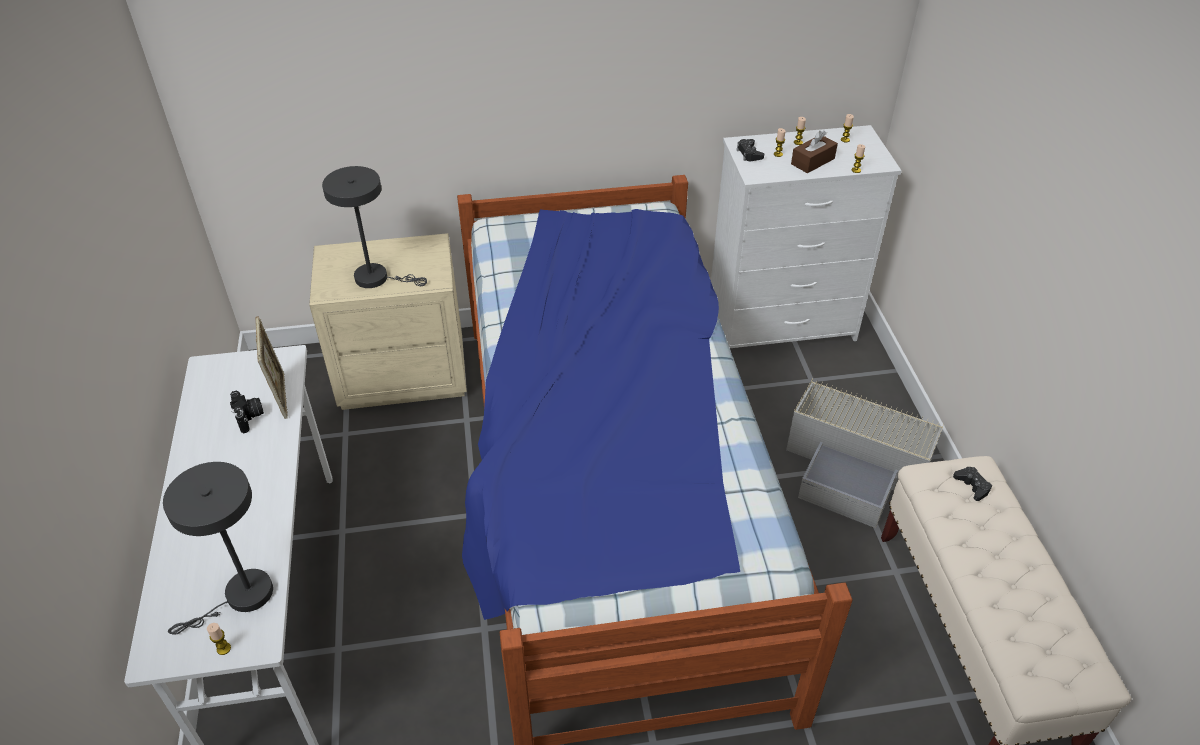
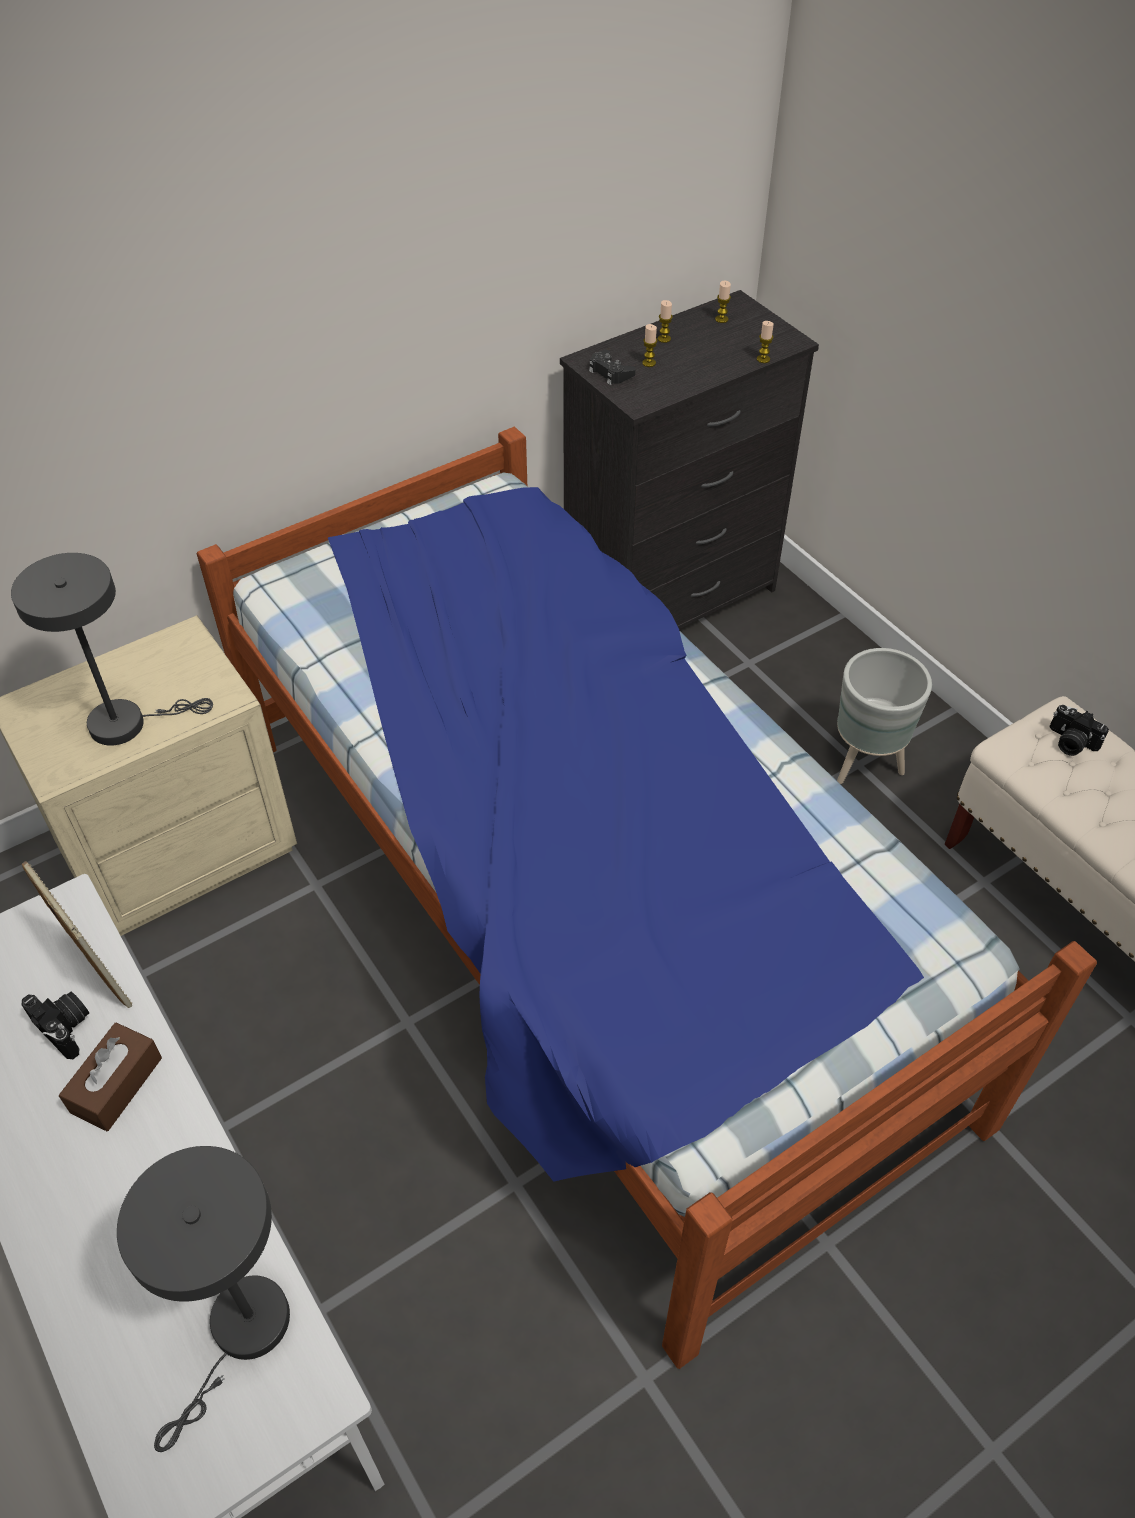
camera: 25 degrees left, 5 degrees up
candle [207,623,231,655] -> none
white dresser [711,125,902,348] -> black dresser [560,290,819,629]
grey storage box [786,379,944,528] -> grey planter [837,648,932,784]
brown tissue box [791,130,838,173] -> brown tissue box moved to [59,1023,162,1131]
black game controller [953,467,992,501] -> camera [1049,705,1109,756]

